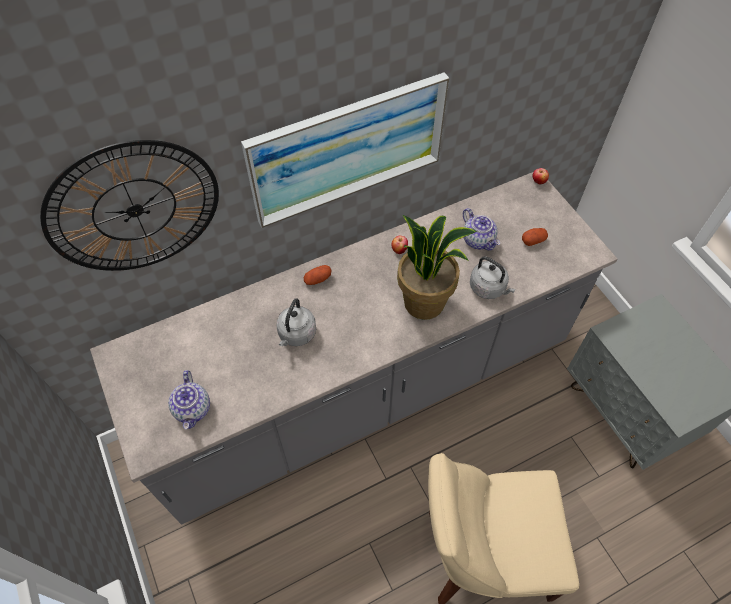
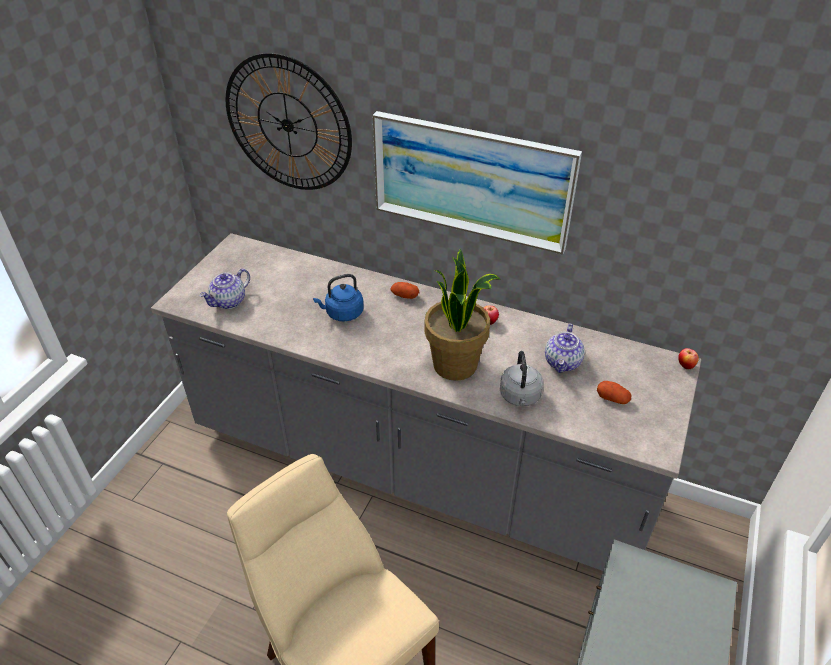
camera: 50 degrees right, 15 degrees down
grey kettle [276,298,316,346] -> blue kettle [313,274,364,321]

